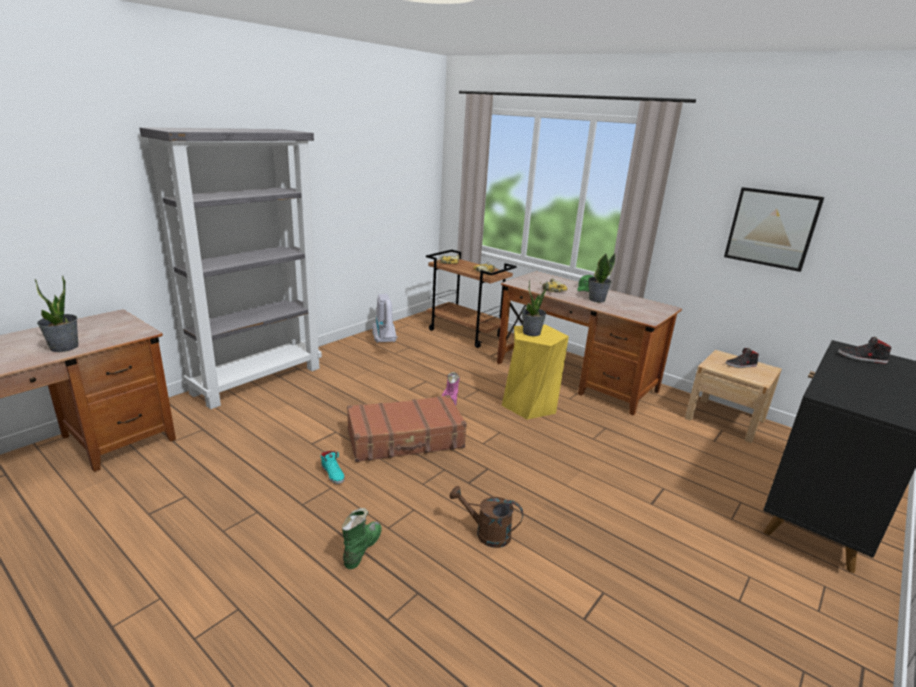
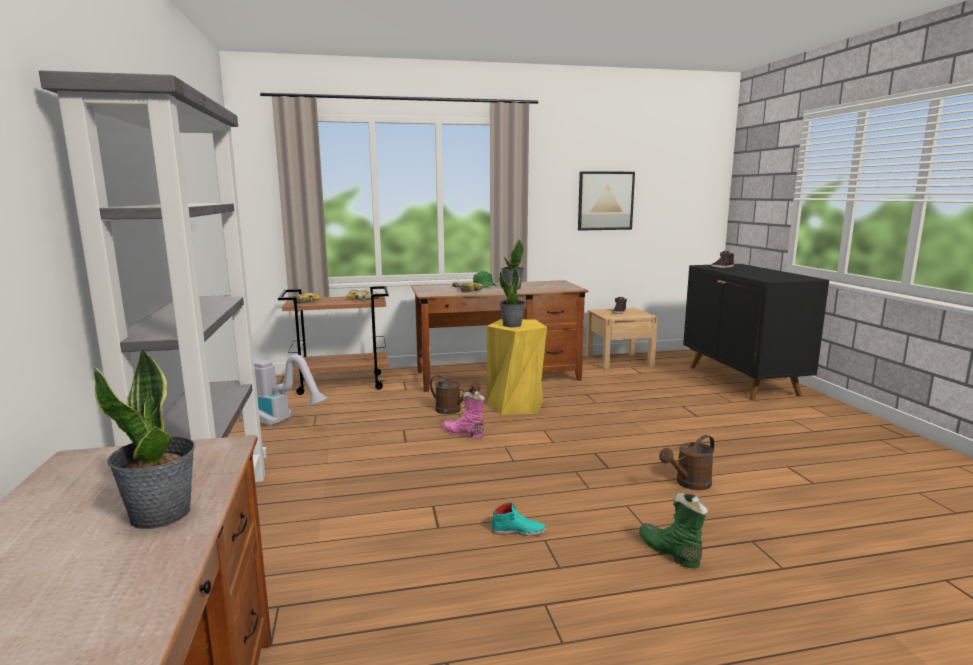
camera: 50 degrees left, 10 degrees down
brown suitcase [347,395,467,462] -> none
none -> brown watering can [430,375,481,414]

